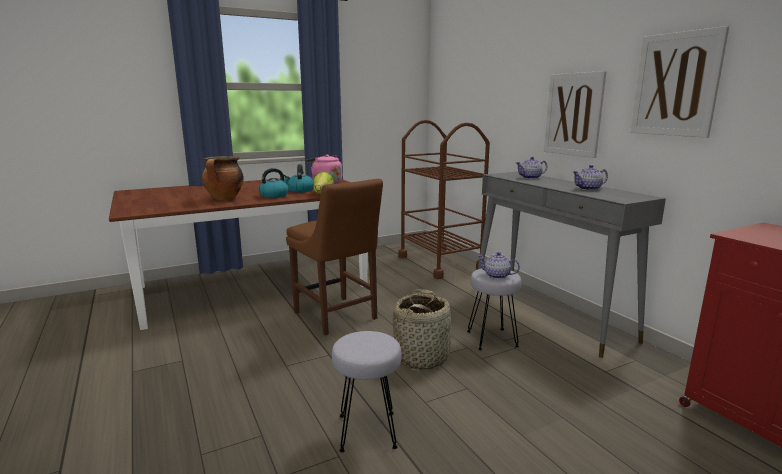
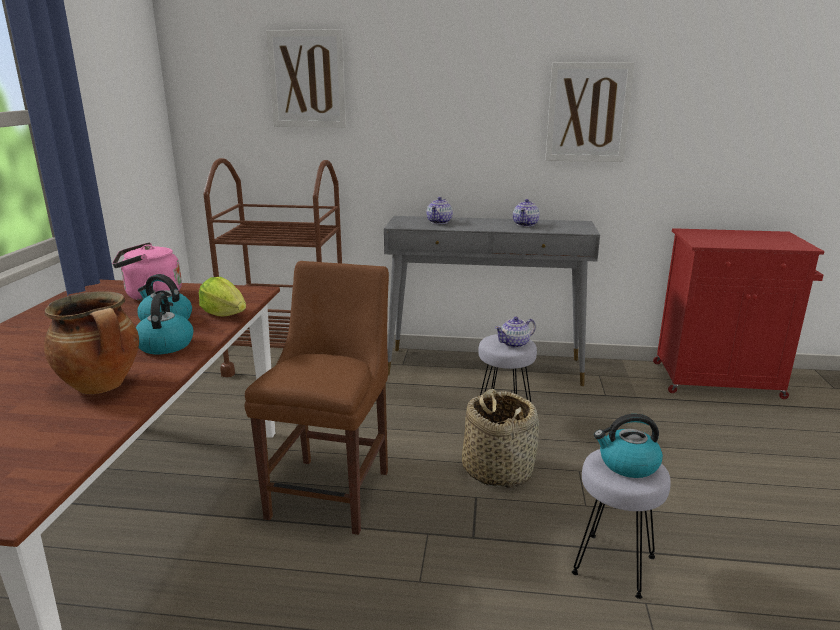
camera: 55 degrees left, 5 degrees up
brown chair [286,179,383,335] -> brown chair turned 75 degrees counterclockwise [244,261,389,535]
picture [544,71,606,158] -> picture moved to [266,29,346,128]
none -> kettle [594,414,663,478]

